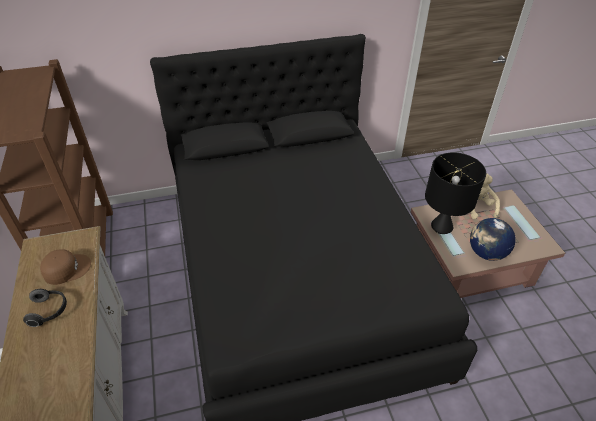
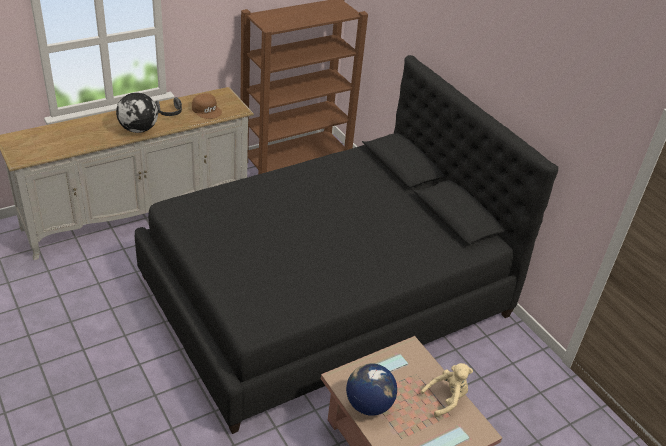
camera: 70 degrees right, 5 degrees down
black table lamp [425,152,486,234] -> none
none -> globe [116,92,158,133]

